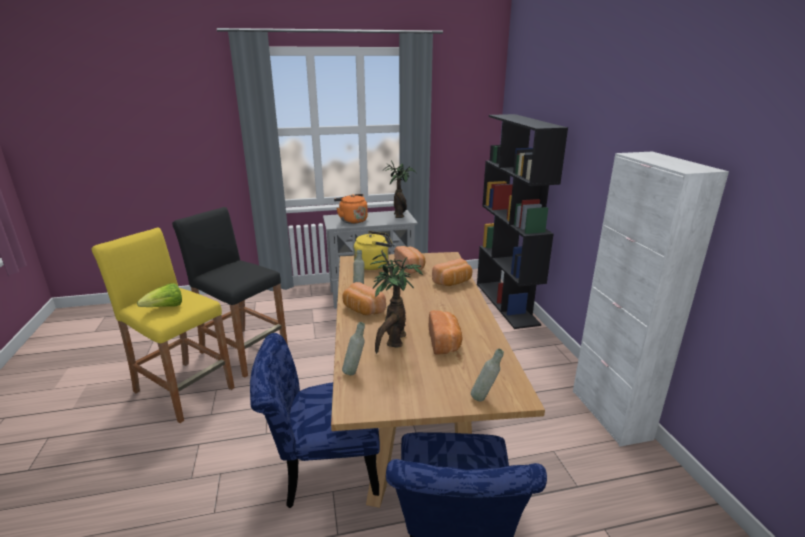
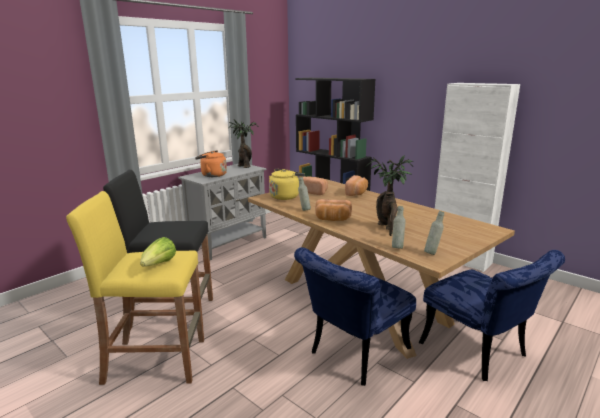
camera: 35 degrees left, 5 degrees down
bread [429,310,463,355] -> none
grey bottle [471,348,504,402] -> grey bottle moved to [424,211,444,255]

